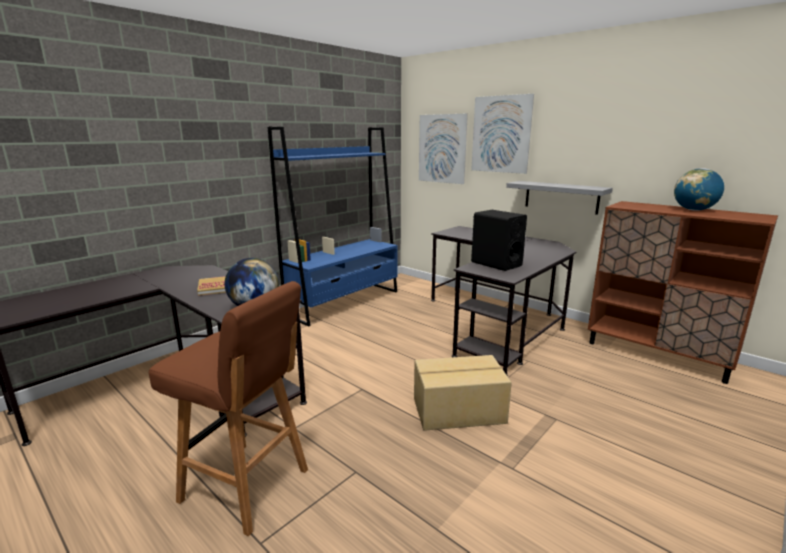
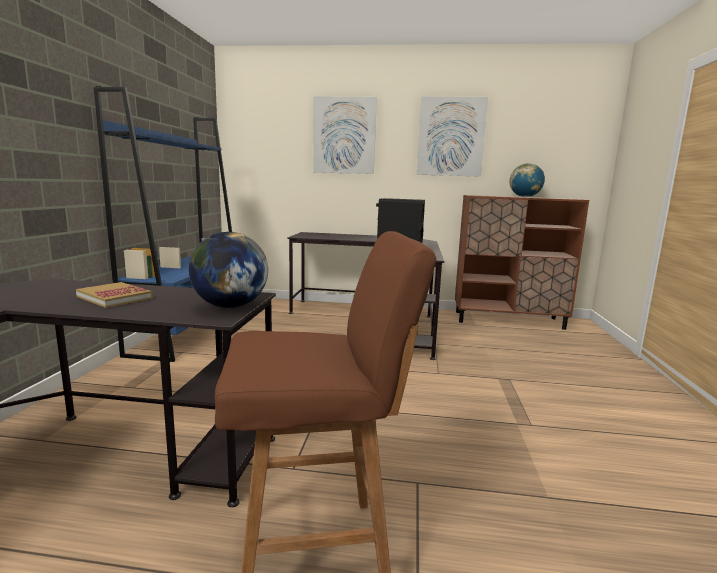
camera: 35 degrees left, 5 degrees down
cardboard box [414,355,512,431] -> none
picture [419,113,468,184] -> picture moved to [417,97,488,177]
grey shelf [506,181,613,215] -> none

